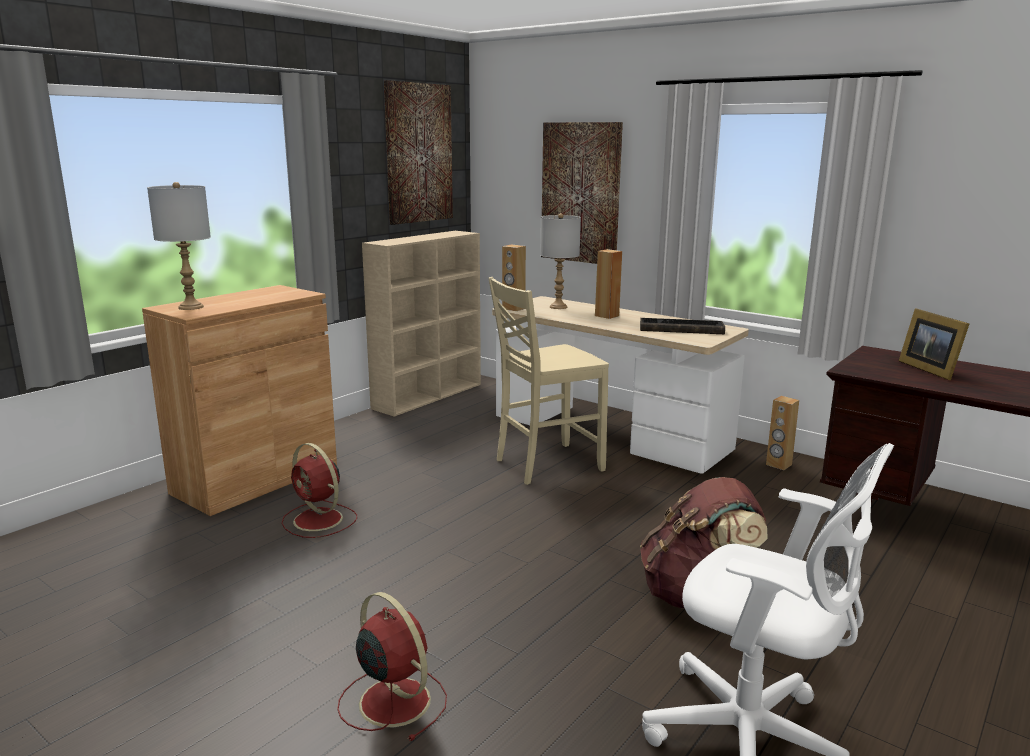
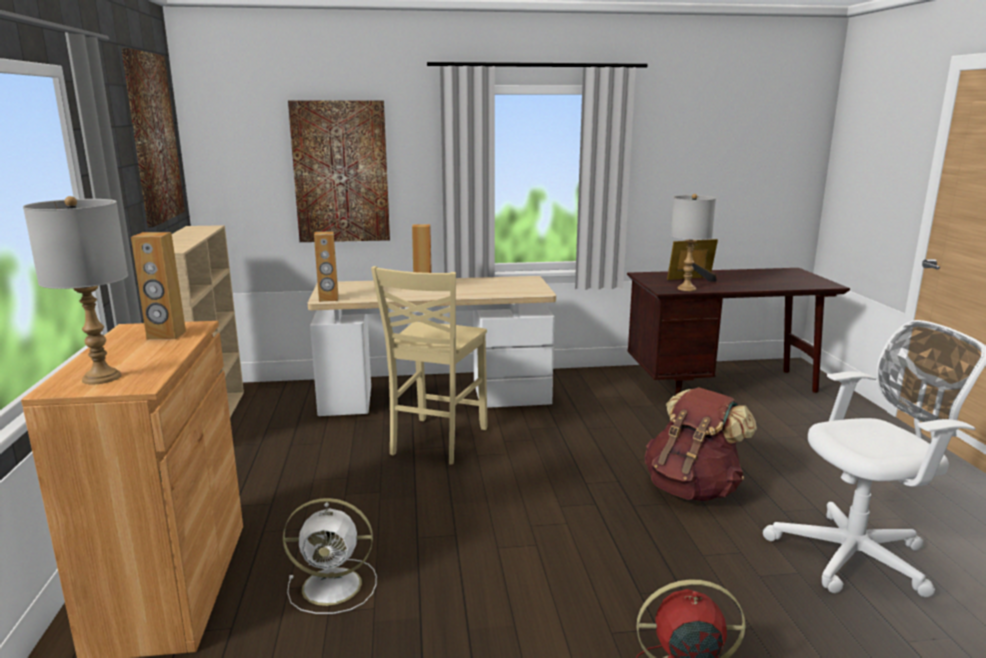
camera: 45 degrees left, 0 degrees up
red fan [282,443,357,538] -> white fan [283,498,377,614]
grey table lamp [540,213,581,309] -> grey table lamp moved to [671,194,716,291]
keyboard [640,318,725,334] -> none
brown speaker [766,396,799,470] -> brown speaker moved to [131,232,186,340]
picture frame [899,308,969,380] -> picture frame turned 135 degrees clockwise [667,239,718,282]

